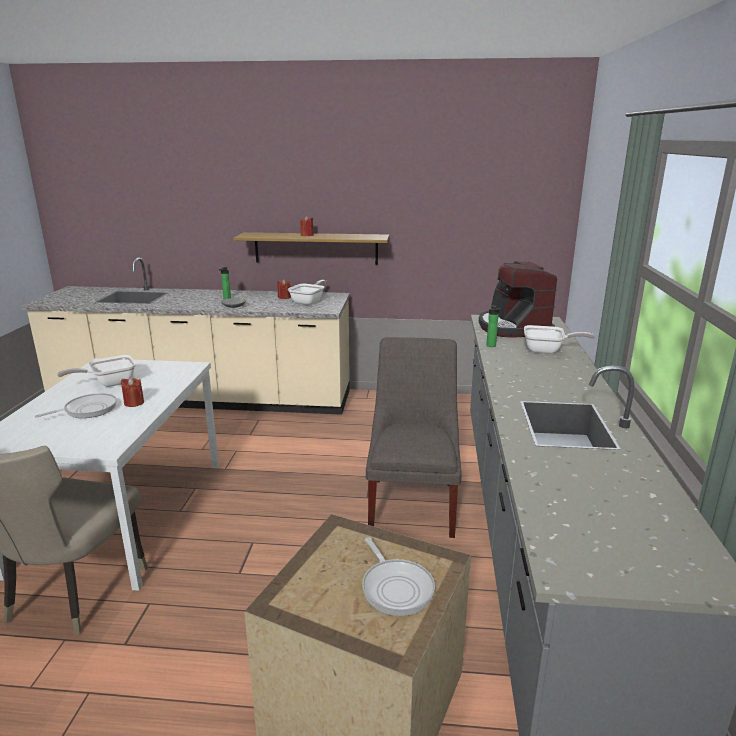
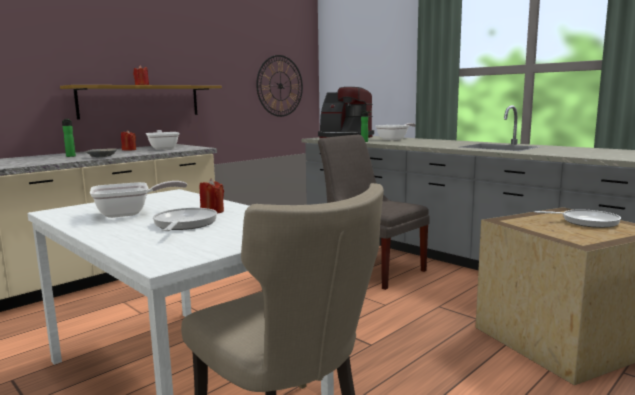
camera: 50 degrees left, 10 degrees down
frying pan [57,355,136,387] -> frying pan turned 120 degrees counterclockwise [90,181,187,218]
none -> wall clock [256,55,303,117]

